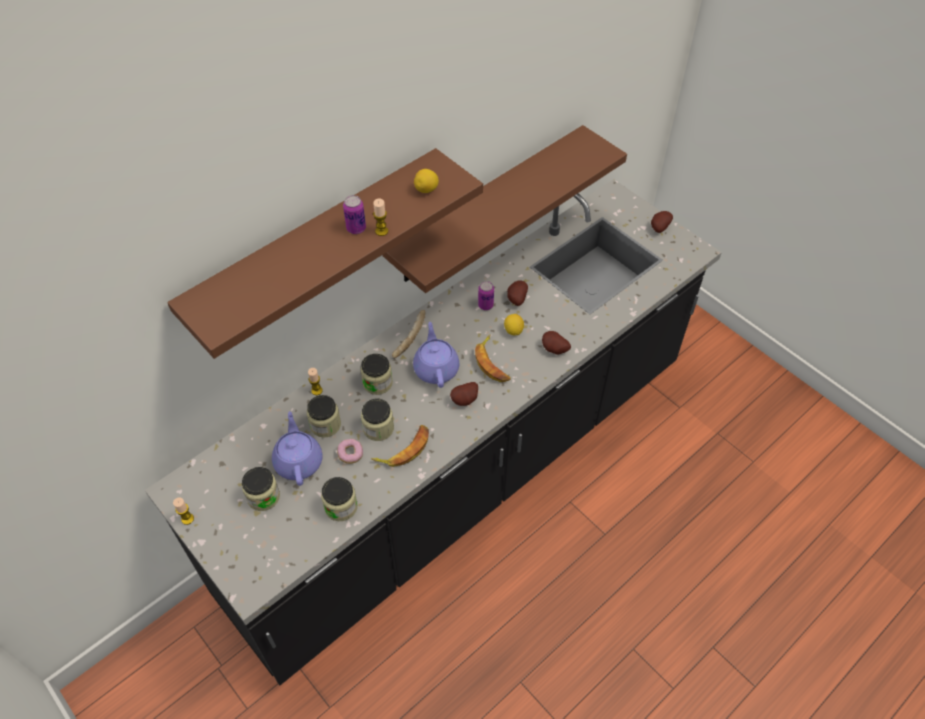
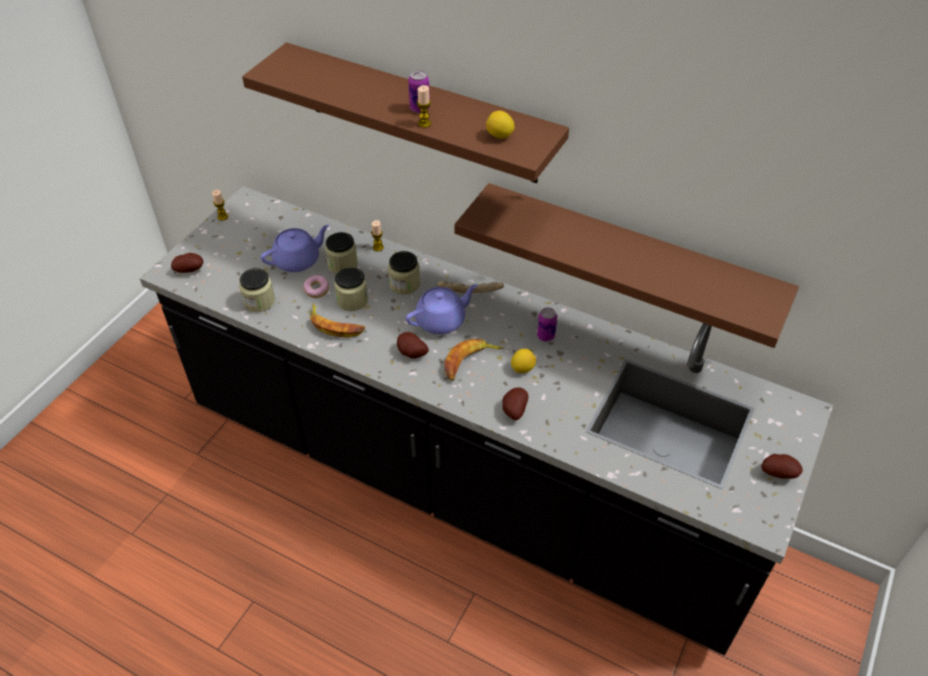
camera: 70 degrees right, 5 degrees down
jar [242,467,280,511] -> none
potato [507,280,528,306] -> potato moved to [171,253,203,273]

